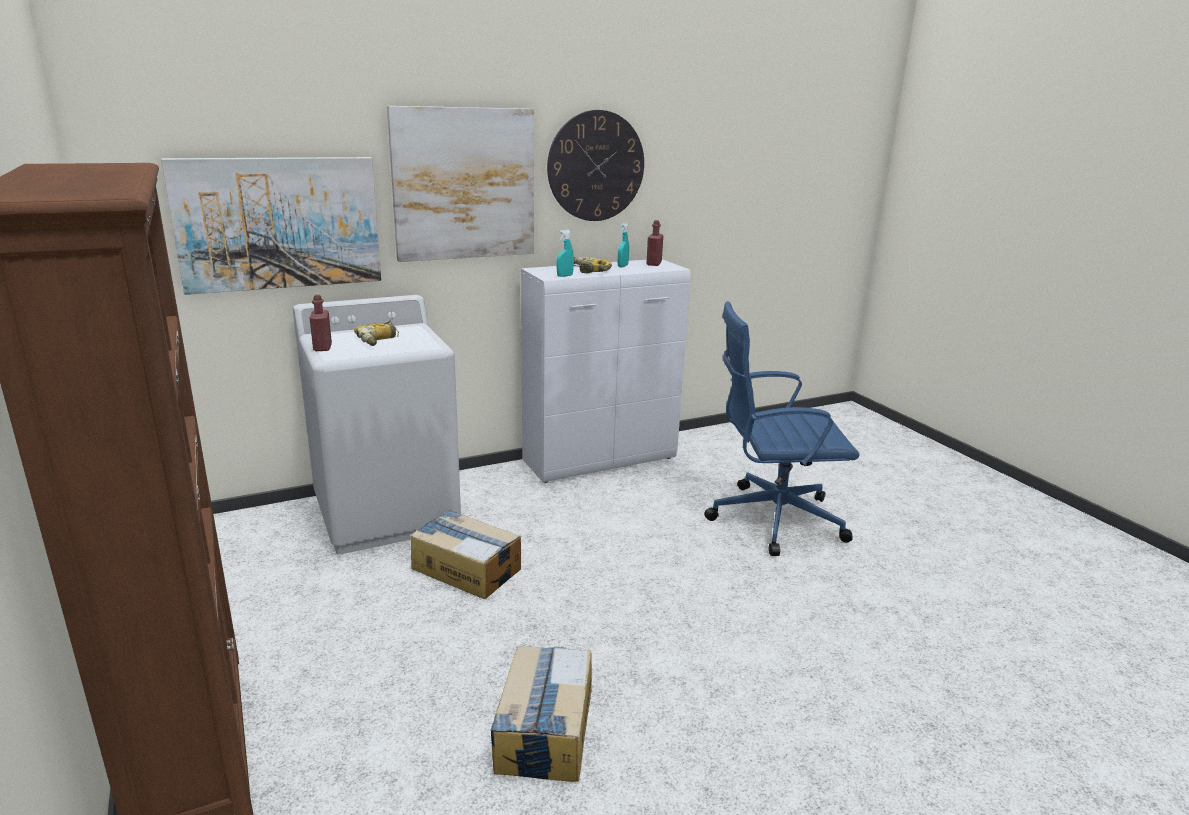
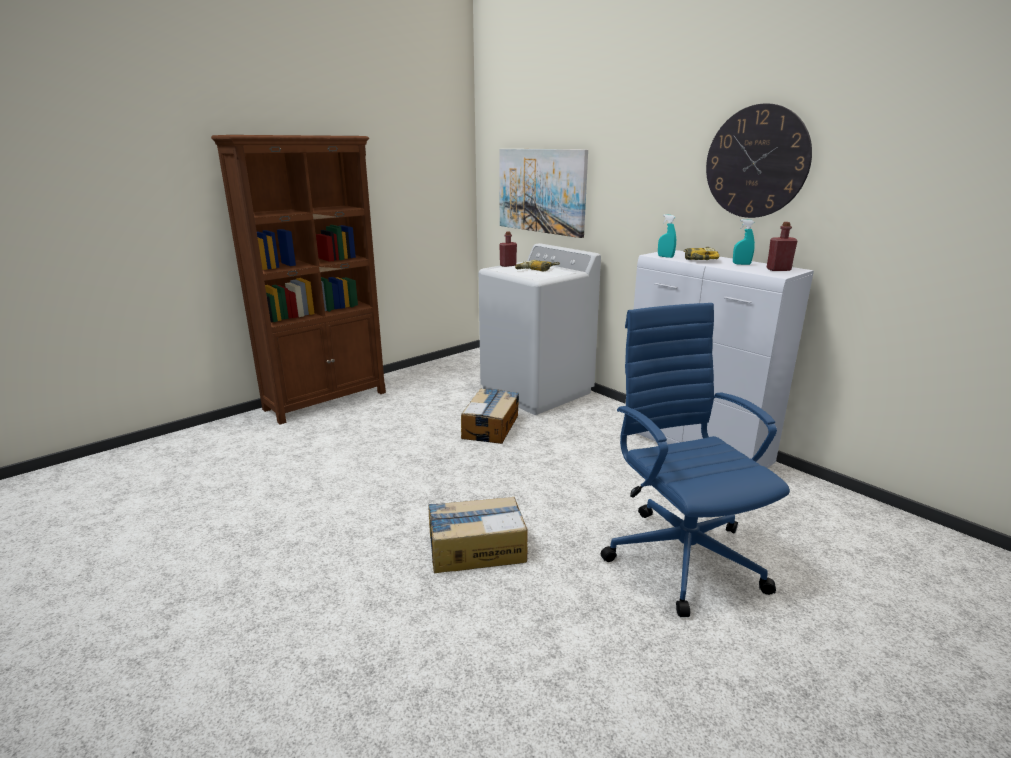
camera: 75 degrees right, 0 degrees up
picture [387,106,534,262] -> none
cardboard box [490,646,592,782] -> cardboard box moved to [428,497,528,574]

